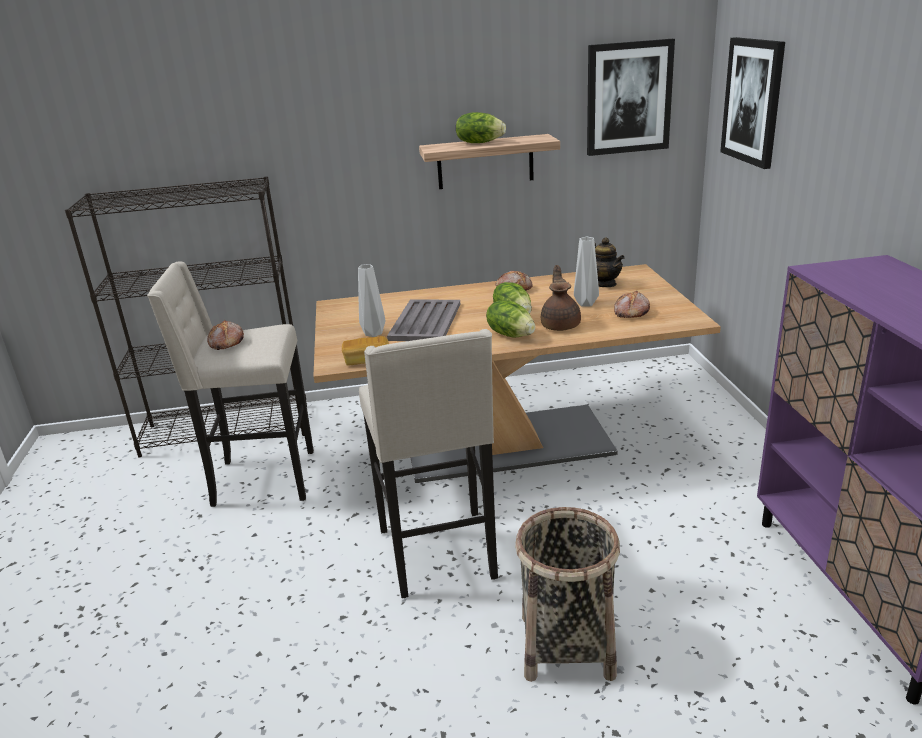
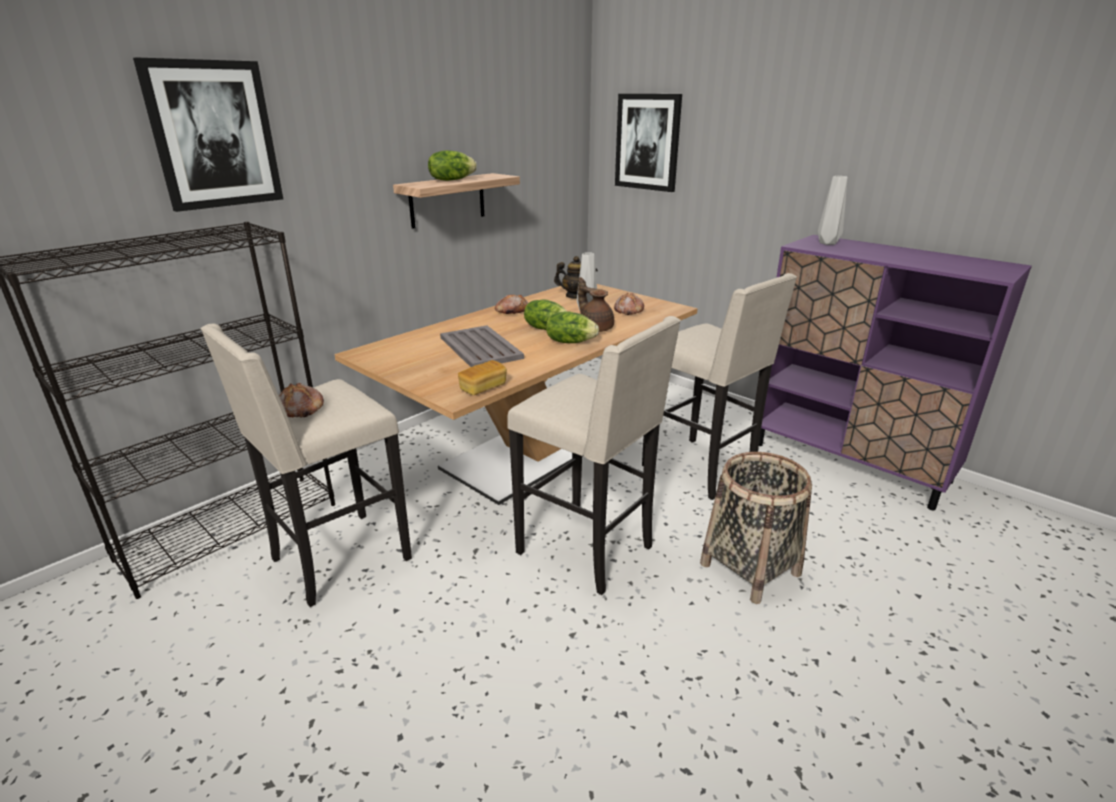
camera: 40 degrees left, 0 degrees up
grey vase [358,264,385,337] -> grey vase moved to [818,176,847,245]
picture [587,39,675,156] -> picture moved to [133,57,283,212]
none -> beige stool [642,273,797,500]

